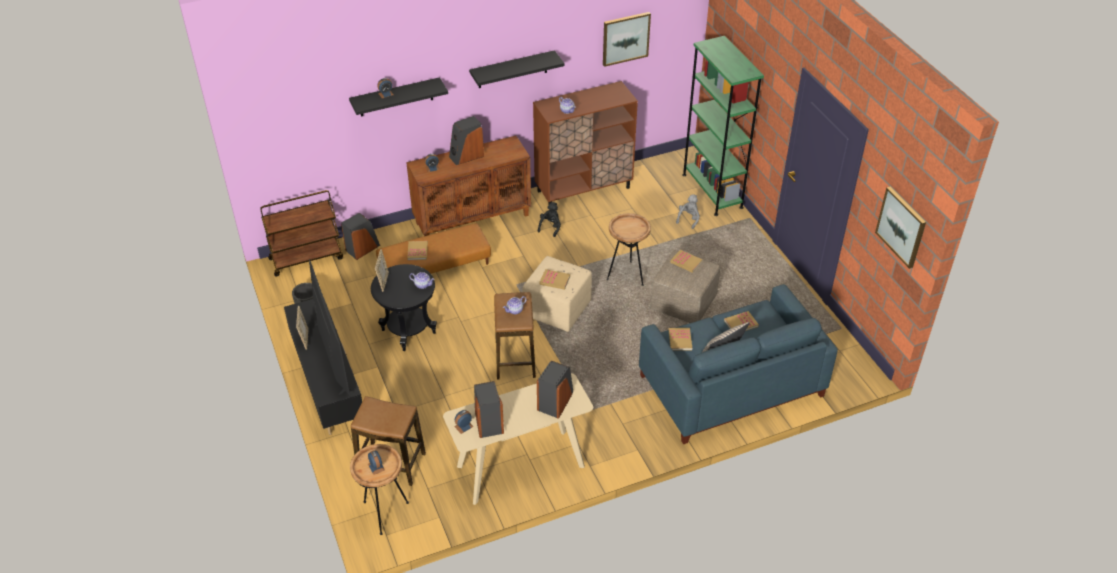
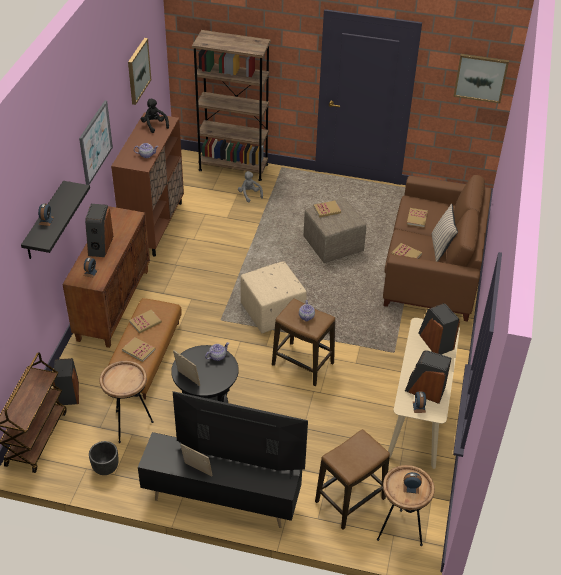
camera: 55 degrees left, 0 degrees up
black shelf [469,50,564,88] -> picture [79,101,113,185]
black plush toy [538,202,561,237] -> black plush toy moved to [141,99,169,133]
book [539,269,570,290] -> book moved to [129,310,162,333]
brown side table [607,213,651,286] -> brown side table moved to [100,361,154,443]
blue sofa [639,284,838,444] -> brown sofa [383,175,491,322]
green bookcase [682,36,764,216] -> brown bookcase [192,30,271,181]

